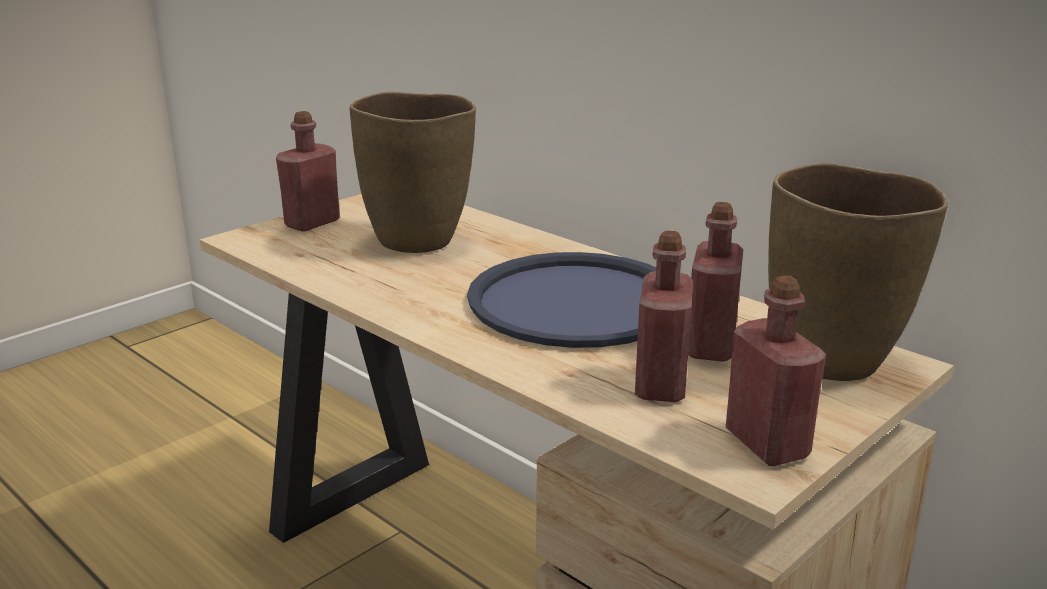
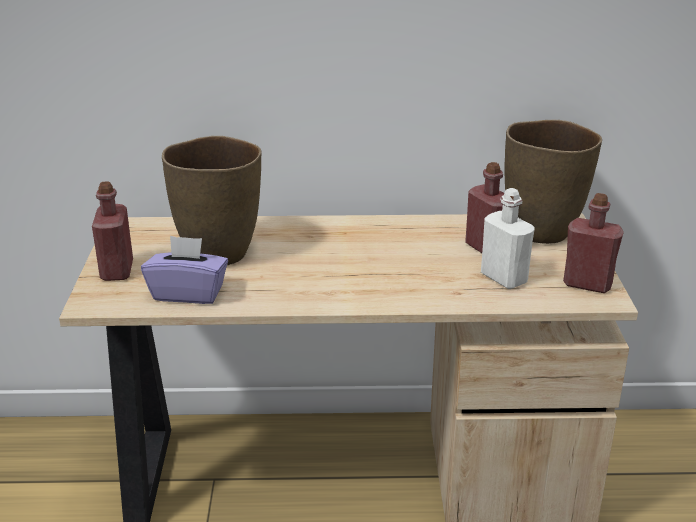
camera: 45 degrees left, 5 degrees up
blue tray [467,252,656,348] -> none
red bottle [635,231,693,402] -> white bottle [481,188,535,289]
none -> purple tissue box [141,236,228,304]

